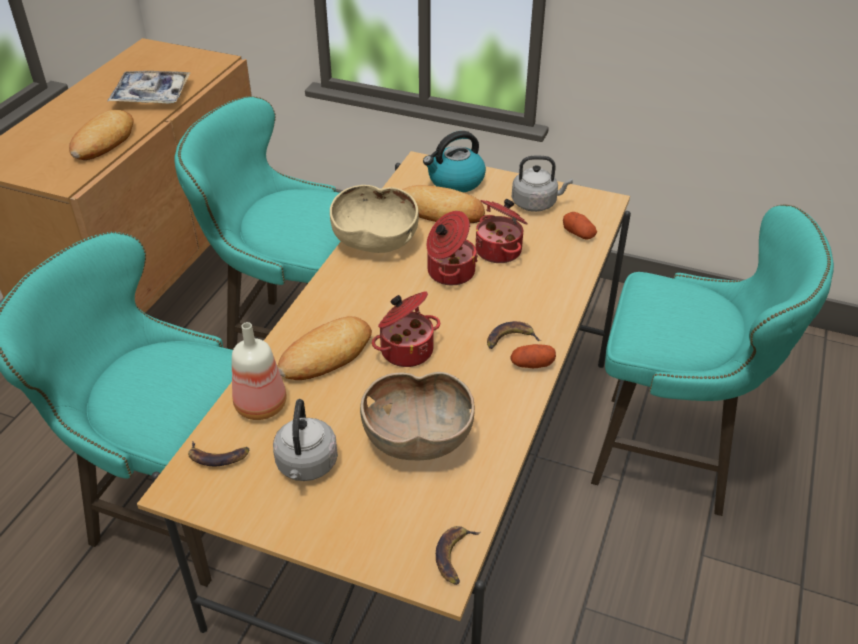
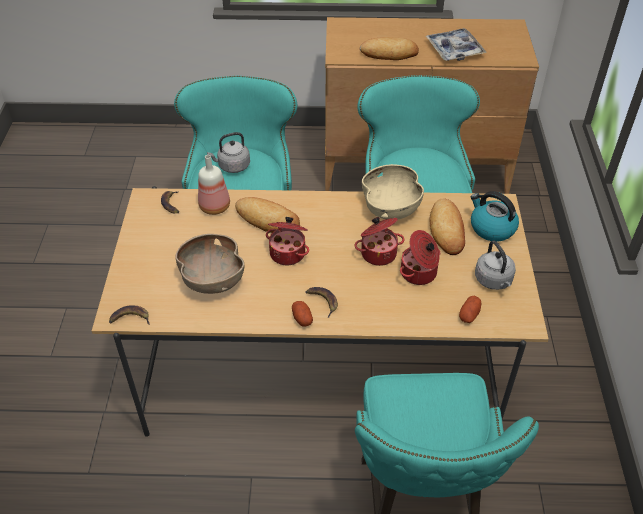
camera: 70 degrees right, 5 degrees up
grey kettle [273,399,338,481] -> grey kettle moved to [207,132,250,173]

